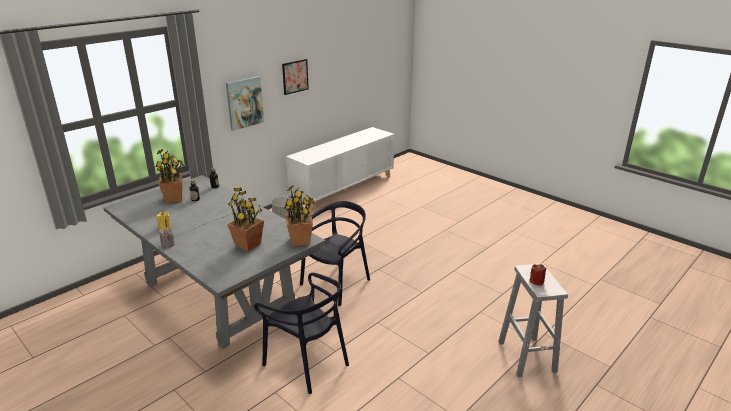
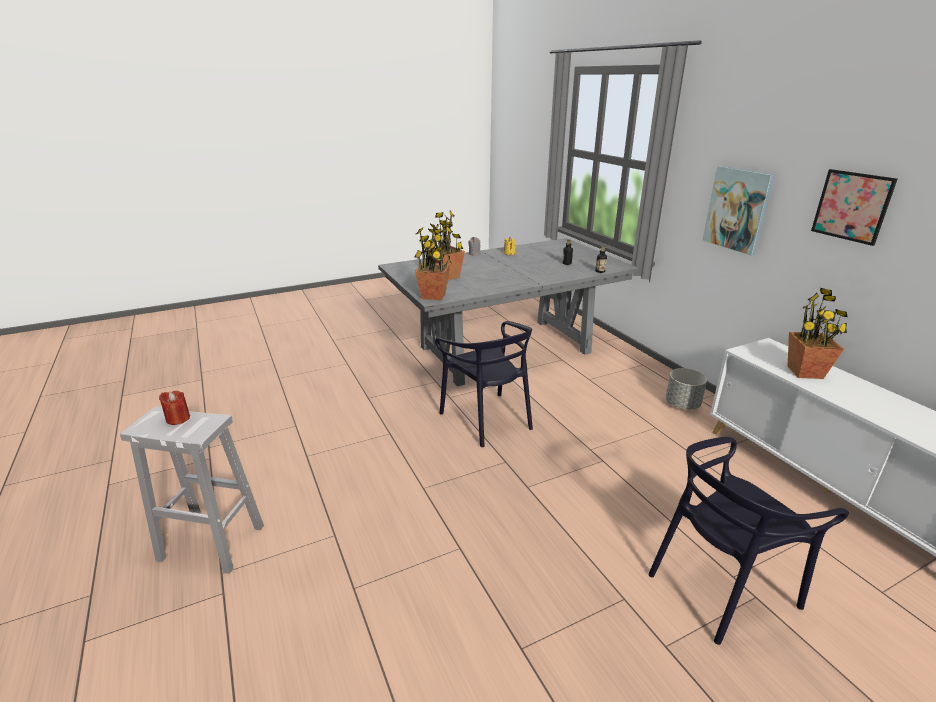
camera: 110 degrees right, 0 degrees up
potted plant [156,149,184,203] -> potted plant moved to [788,288,847,379]
black chair [254,273,349,394] -> black chair moved to [649,437,849,645]

